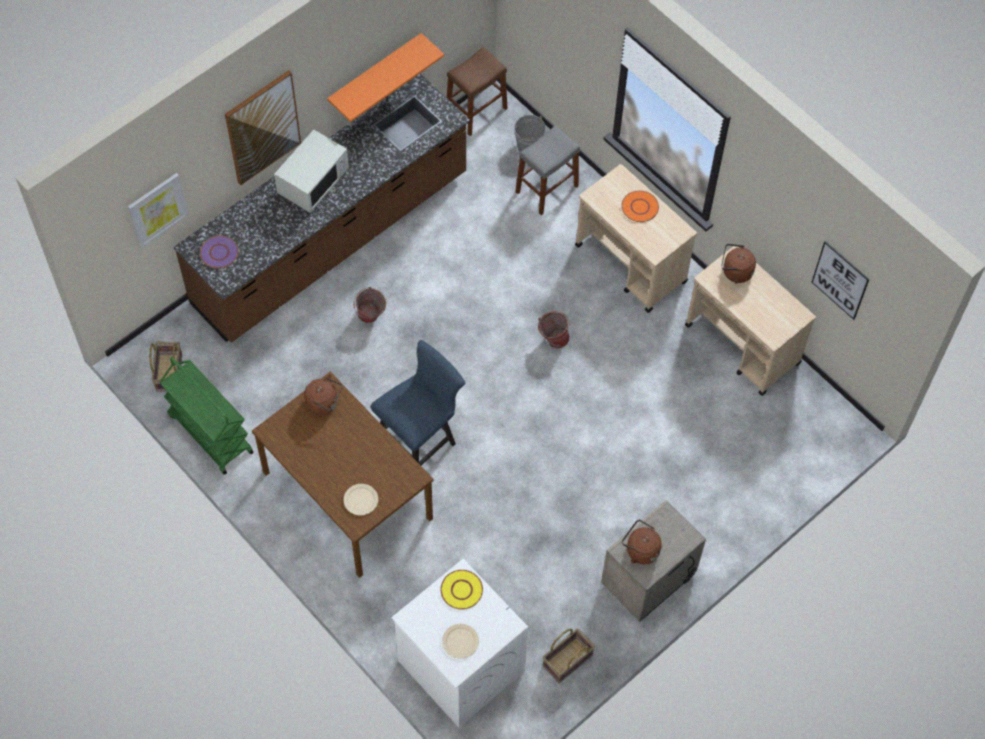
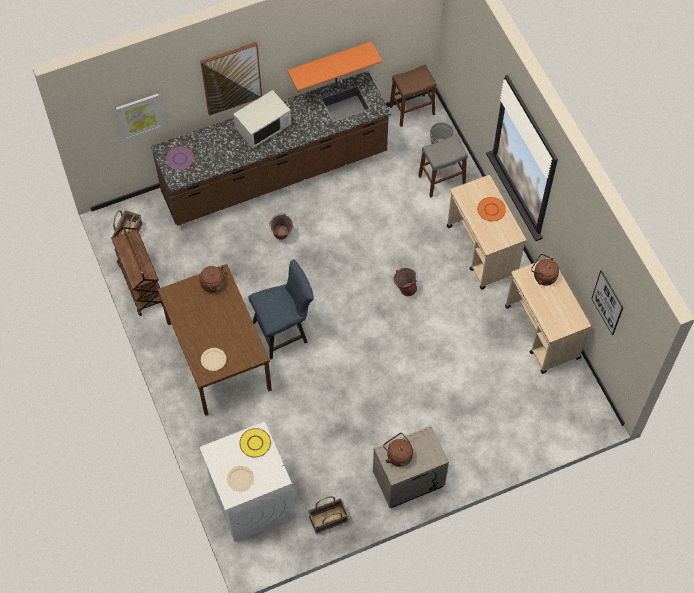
camera: 20 degrees right, 0 degrees up
green cart [160,357,254,475] -> brown cart [111,222,163,316]

